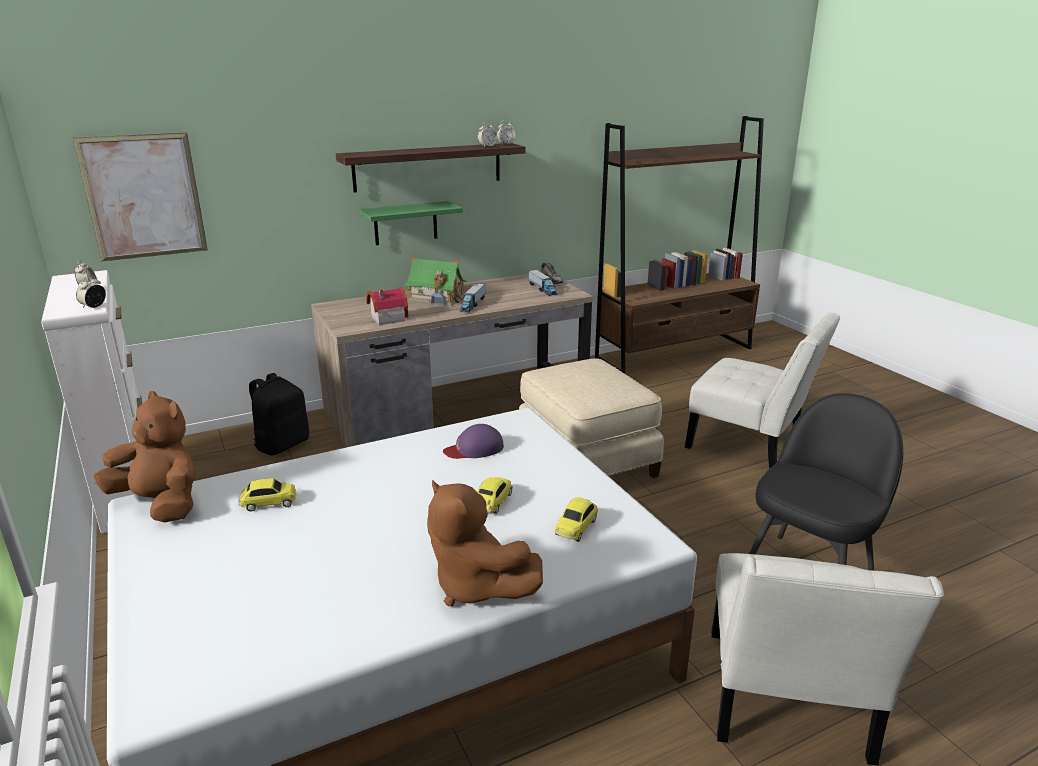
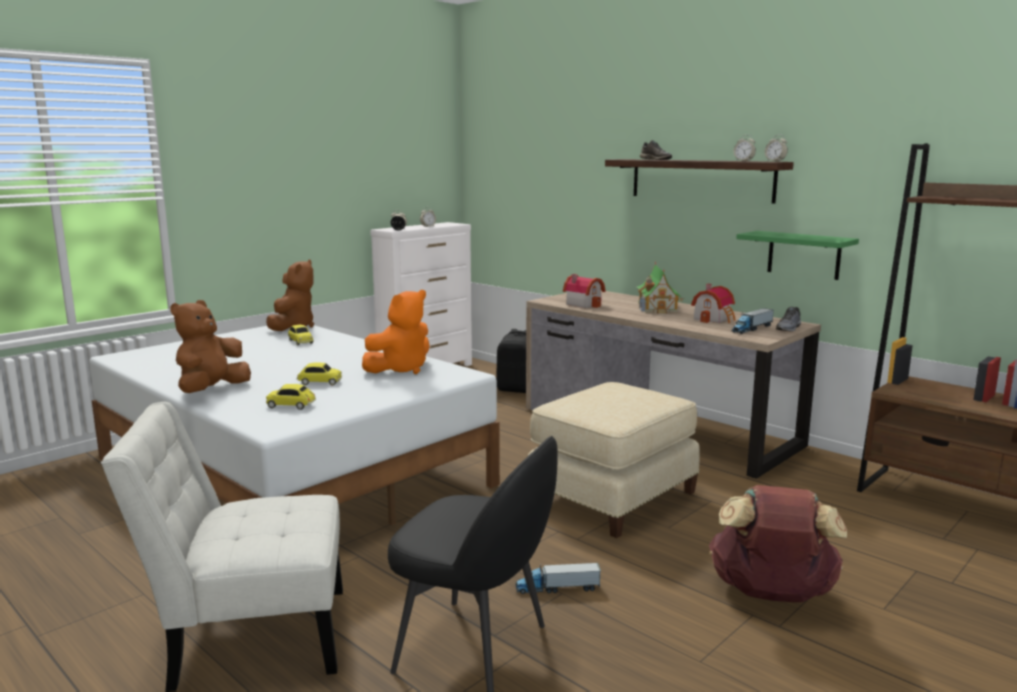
camera: 70 degrees right, 10 degrees down
picture [73,133,208,261] -> none
green shelf [359,201,463,245] -> green shelf moved to [736,231,859,280]
purple cap [443,424,504,459] -> orange plush toy [362,290,430,374]
toy truck [460,283,485,313] -> toy truck moved to [516,563,601,594]
white chair [685,312,841,469] -> brown backpack [709,485,847,602]
none -> grey shoe [640,140,672,160]
none -> toy house [691,283,736,323]

